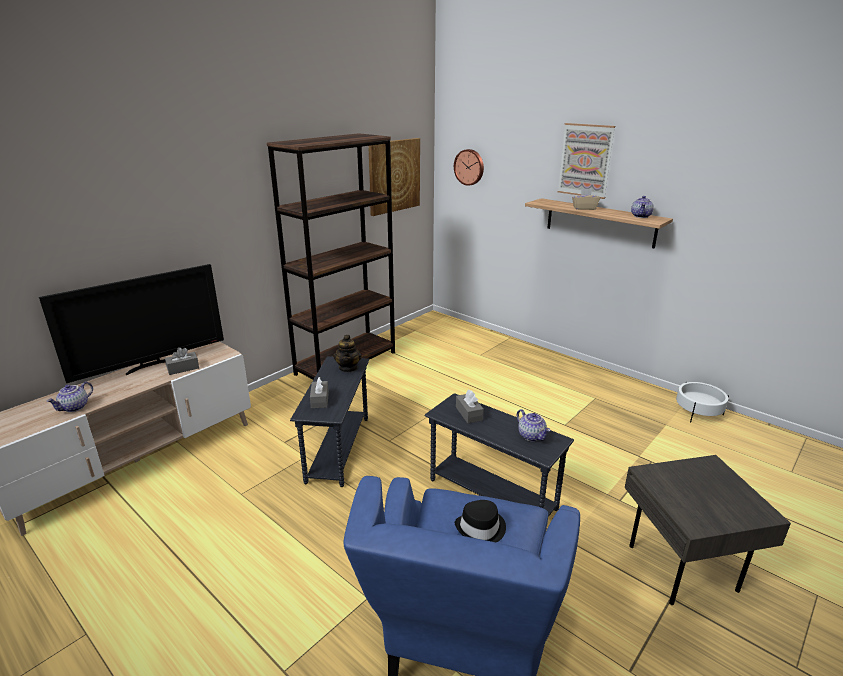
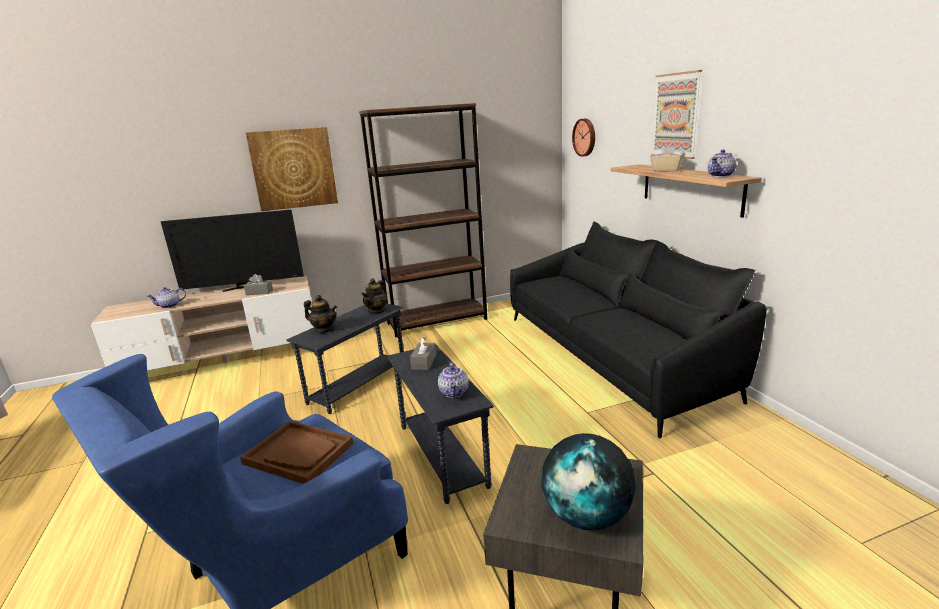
camera: 30 degrees right, 5 degrees down
grey tissue box [310,377,329,408] -> teapot [304,295,337,333]
picture [368,138,420,216] -> picture moved to [246,127,338,211]
black hat [455,500,506,543] -> brown tray [240,421,354,484]
white planter [676,382,729,422] -> none
none -> black sofa [510,222,767,439]
none -> globe [542,433,636,531]

